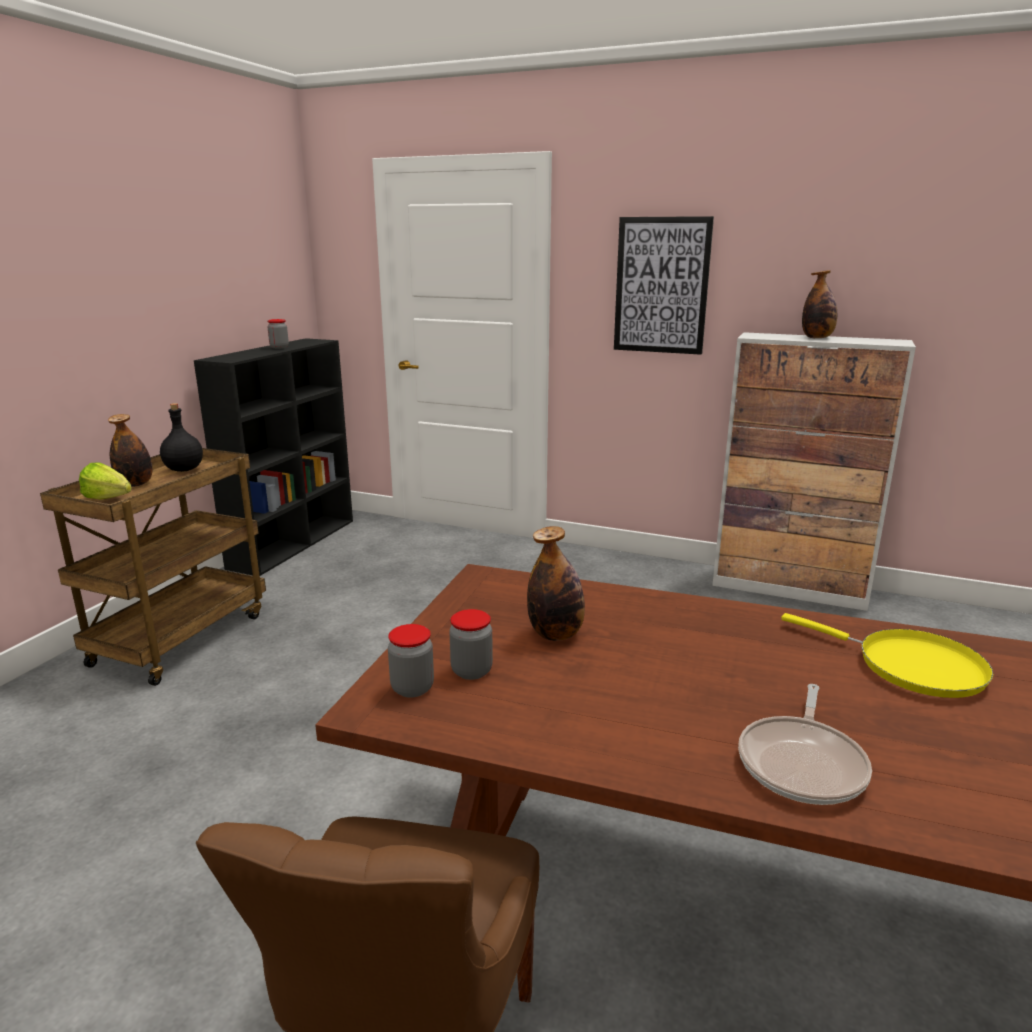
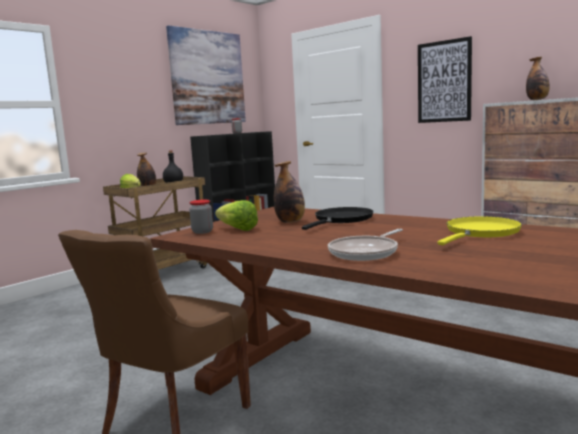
camera: 20 degrees right, 10 degrees down
jar [449,609,493,680] -> lettuce [215,200,258,231]
yellow frying pan [781,613,993,698] -> yellow frying pan turned 105 degrees counterclockwise [438,216,522,245]
none -> picture [166,25,246,125]
none -> black frying pan [302,207,373,230]

